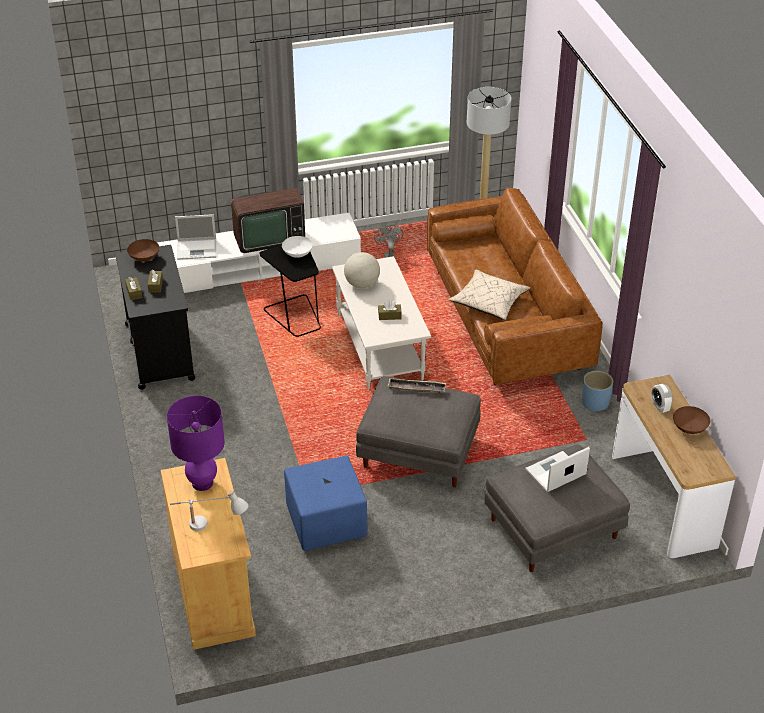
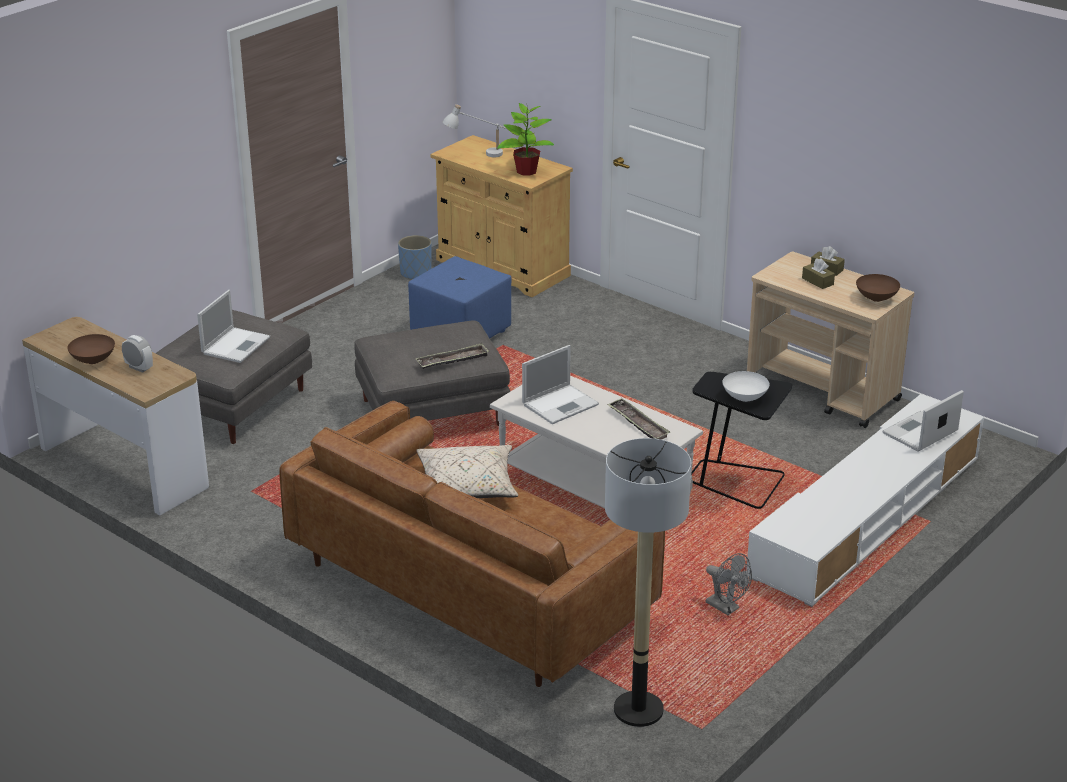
camera: 145 degrees right, 10 degrees down
black cart [115,245,195,390] -> beige cart [747,251,914,428]
purple table lamp [167,396,225,491] -> potted plant [497,103,554,176]
television [231,188,305,253] -> none
globe [344,252,380,288] -> tray [607,398,670,440]
brown tissue box [378,300,402,320] -> laptop [522,345,599,424]
blue planter [582,371,613,411] -> blue planter moved to [398,235,432,279]

